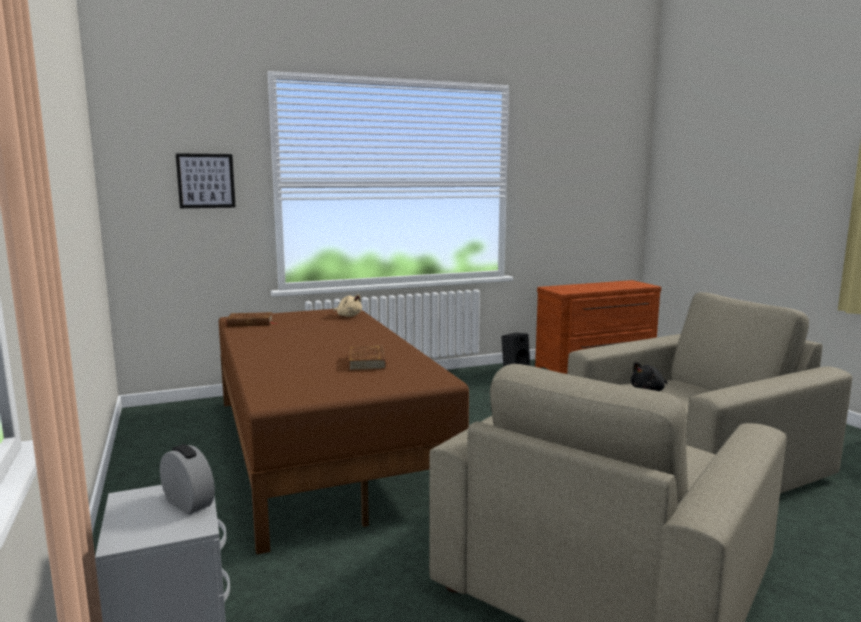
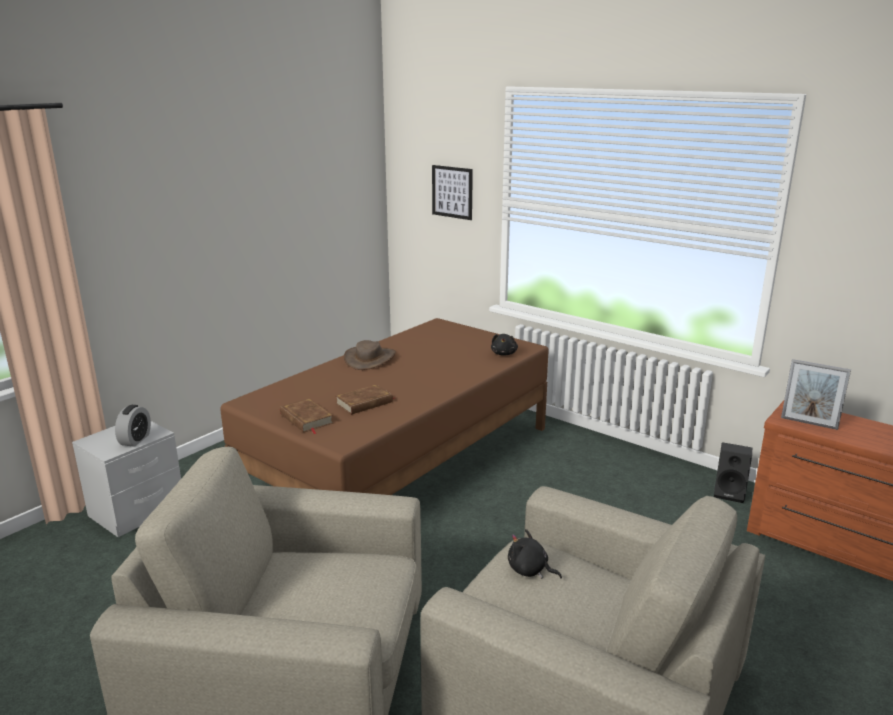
camera: 60 degrees right, 10 degrees up
brown book [226,312,277,327] -> brown book moved to [280,398,334,434]
beige plush toy [334,294,362,317] -> black plush toy [491,334,518,356]
none -> brown hat [344,340,396,370]
none -> picture frame [781,359,851,430]

